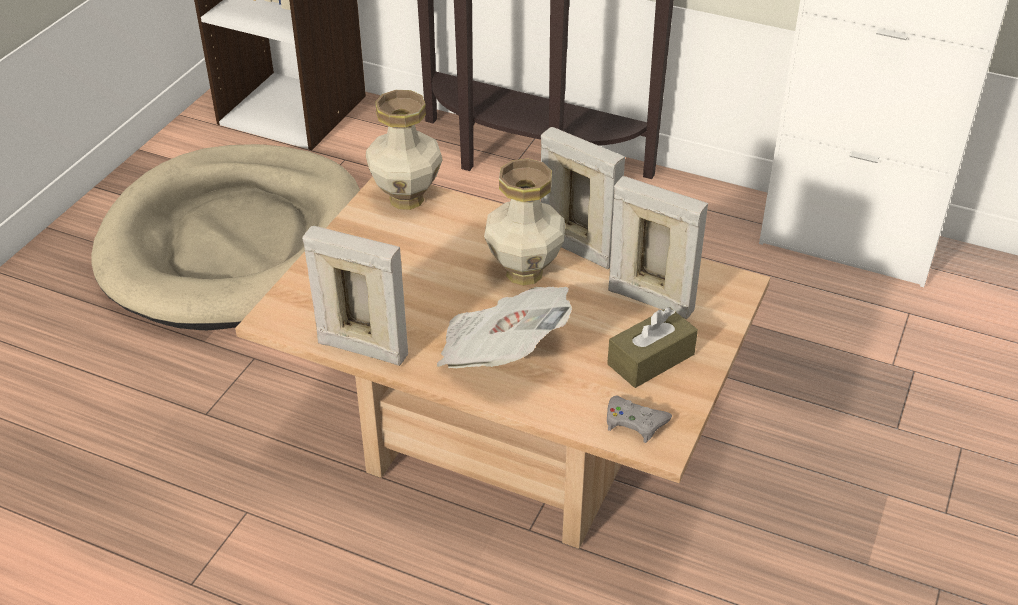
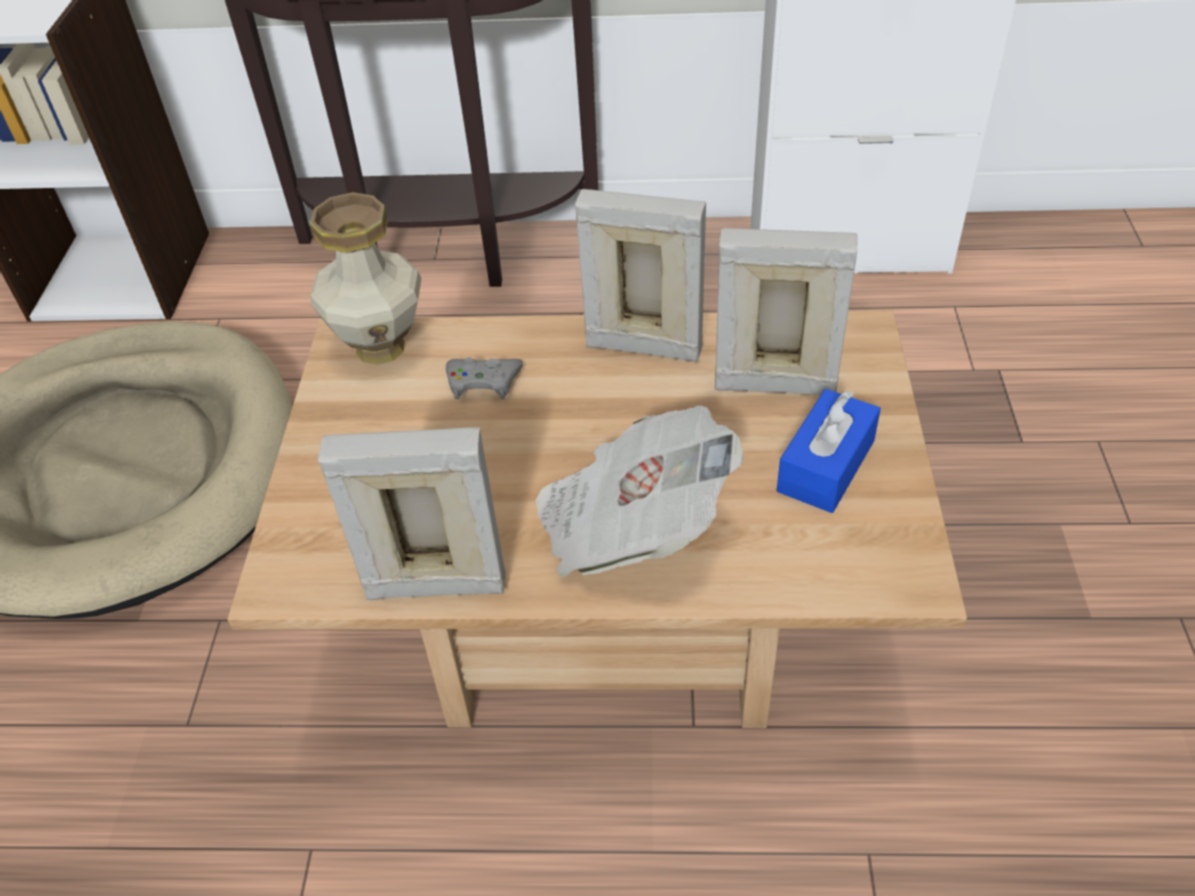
camera: 20 degrees left, 5 degrees up
vase [484,159,565,286] -> none
brown tissue box [607,307,698,388] -> blue tissue box [777,389,881,513]
grey game controller [607,396,672,443] -> grey game controller moved to [446,357,523,399]

